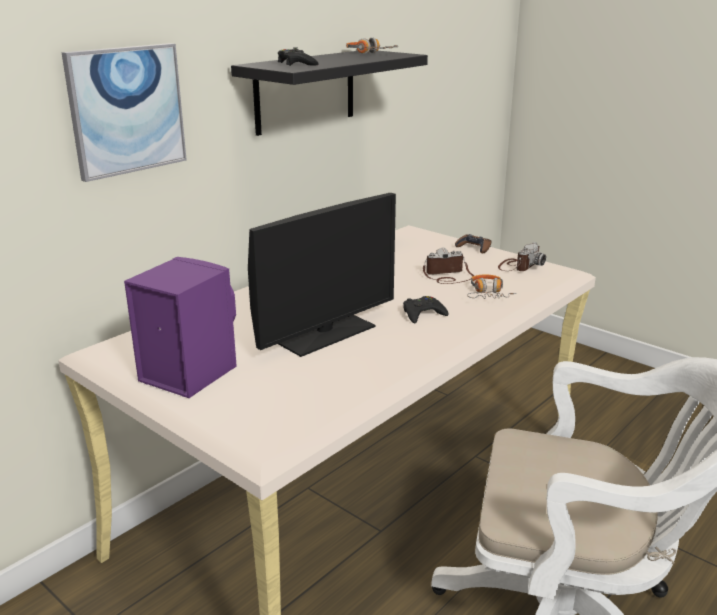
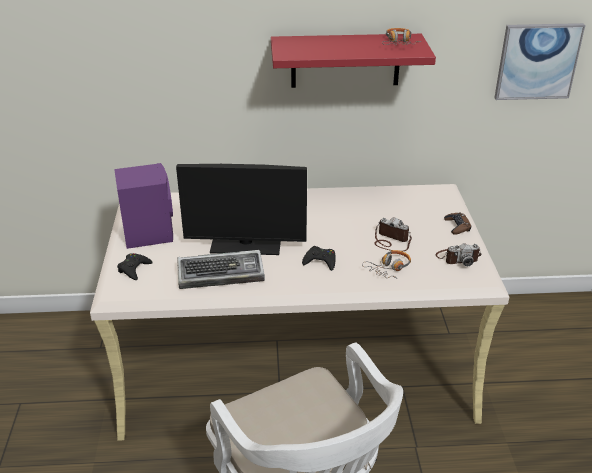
camera: 45 degrees right, 10 degrees up
picture [62,43,187,182] -> picture moved to [494,23,585,100]
black shelf [231,51,428,136] -> red shelf [271,34,436,88]
black game controller [278,47,319,66] -> black game controller moved to [117,253,153,280]
none -> keyboard [177,250,265,289]

